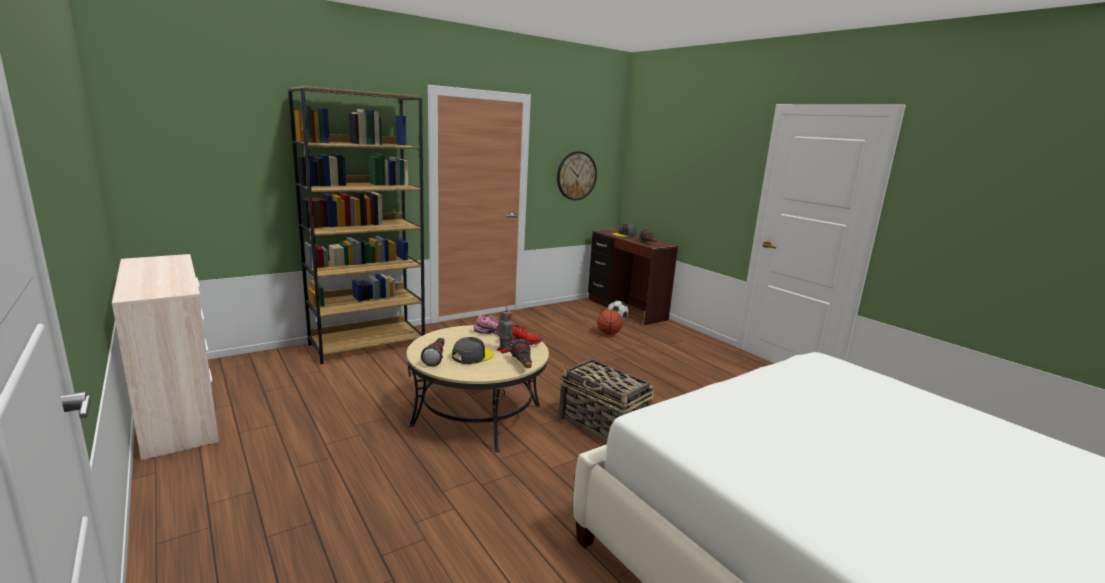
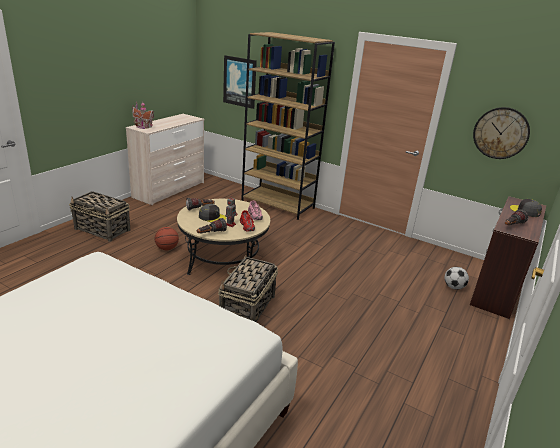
camera: 65 degrees right, 10 degrees up
basketball [597,310,623,335] -> basketball moved to [155,227,179,250]
none -> basket [69,191,130,242]
none -> toy house [132,101,154,129]
none -> picture [223,55,257,109]

